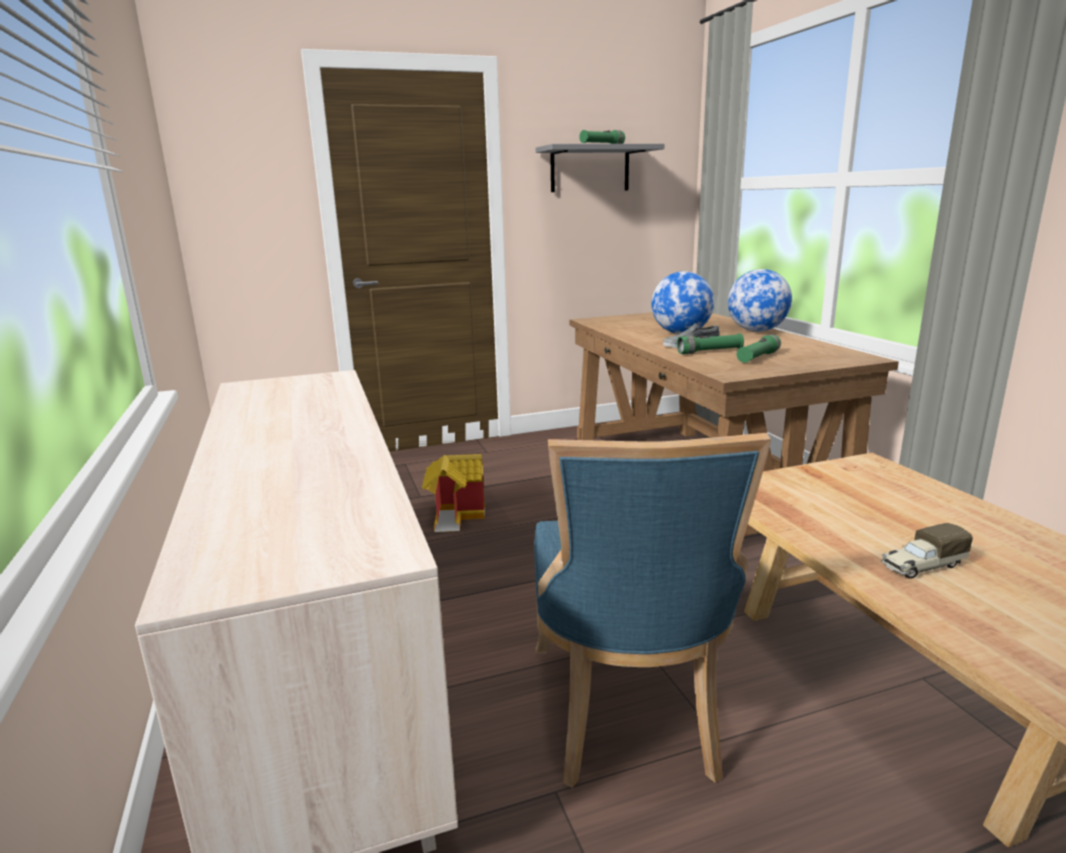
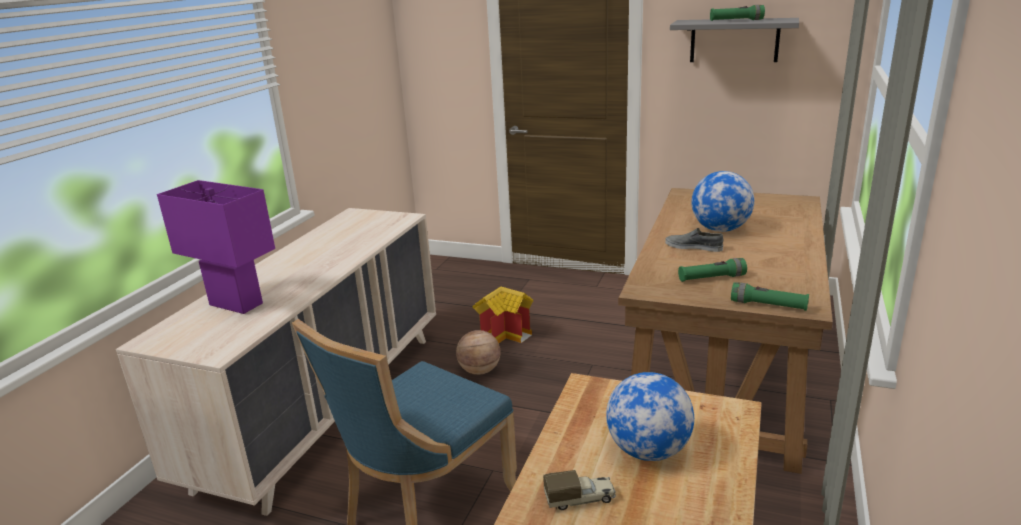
camera: 40 degrees right, 5 degrees up
green flashlight [677,333,744,354] -> green flashlight moved to [731,282,809,311]
globe [728,269,792,332] -> globe moved to [606,372,694,461]
toy truck [881,523,973,579] -> toy truck turned 150 degrees clockwise [543,470,616,510]
none -> purple table lamp [157,180,275,314]
none -> basketball [456,330,501,375]

